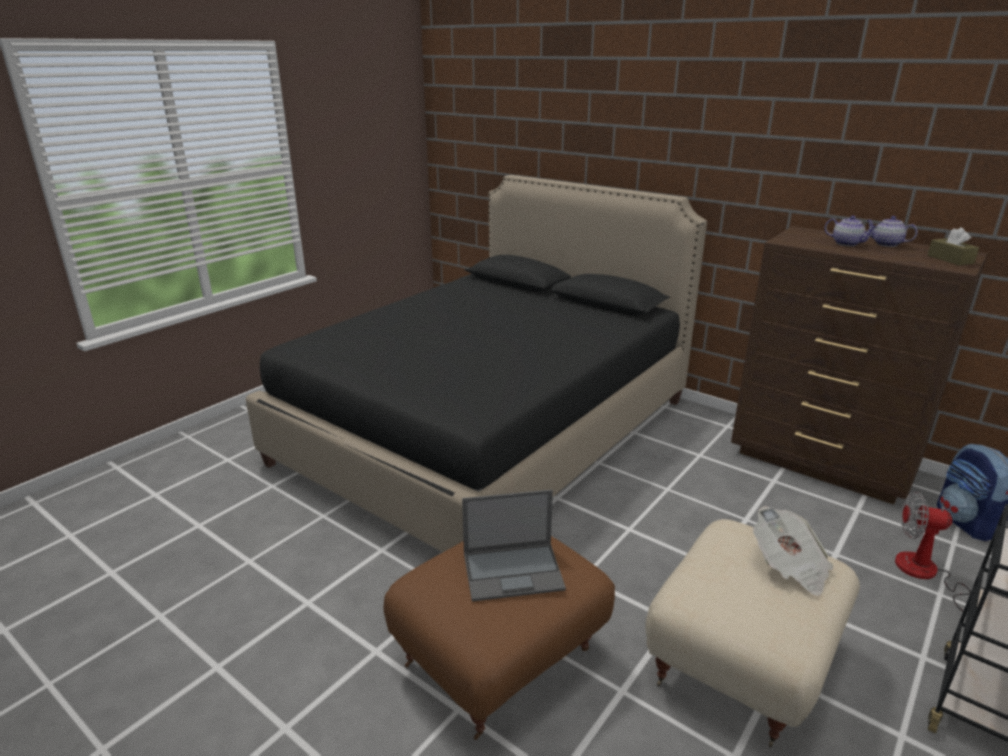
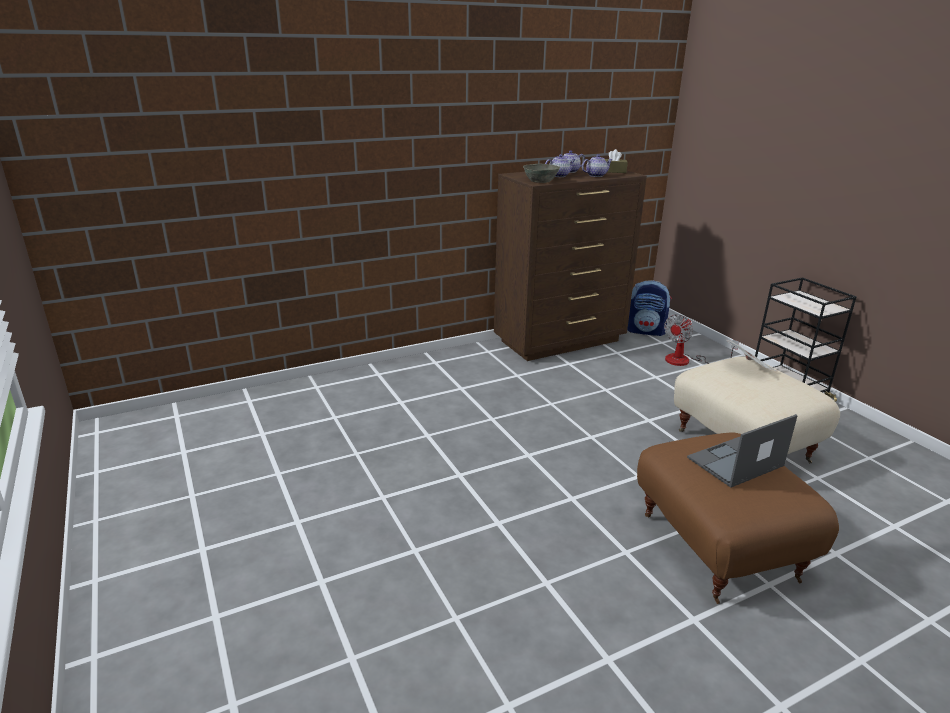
camera: 65 degrees left, 0 degrees up
black bed [246,175,707,552] -> none
laptop [462,489,566,602] -> laptop turned 135 degrees counterclockwise [687,414,798,488]
none -> grey bowl [523,164,561,183]
none -> teapot [582,154,613,177]

